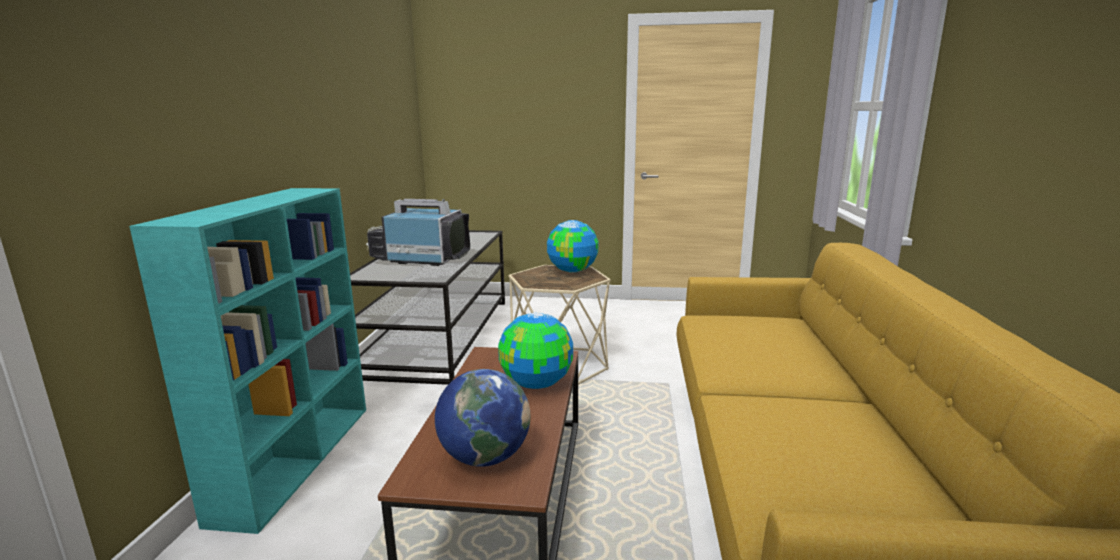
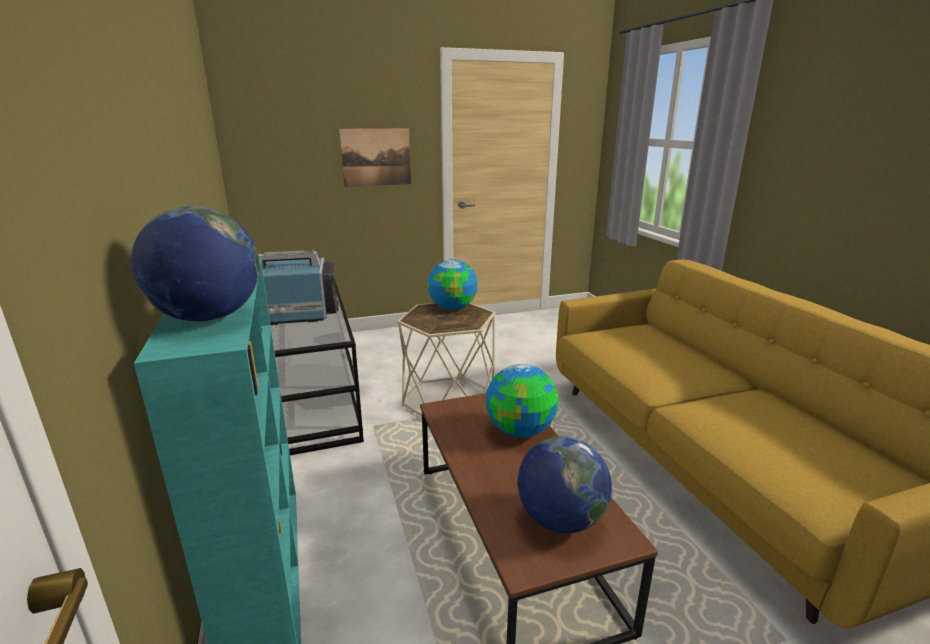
camera: 25 degrees left, 5 degrees up
none -> globe [131,207,260,322]
none -> picture [339,128,411,187]

